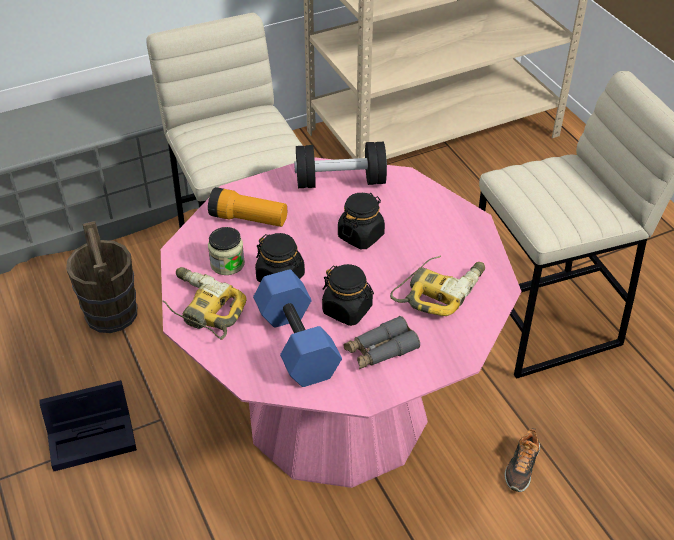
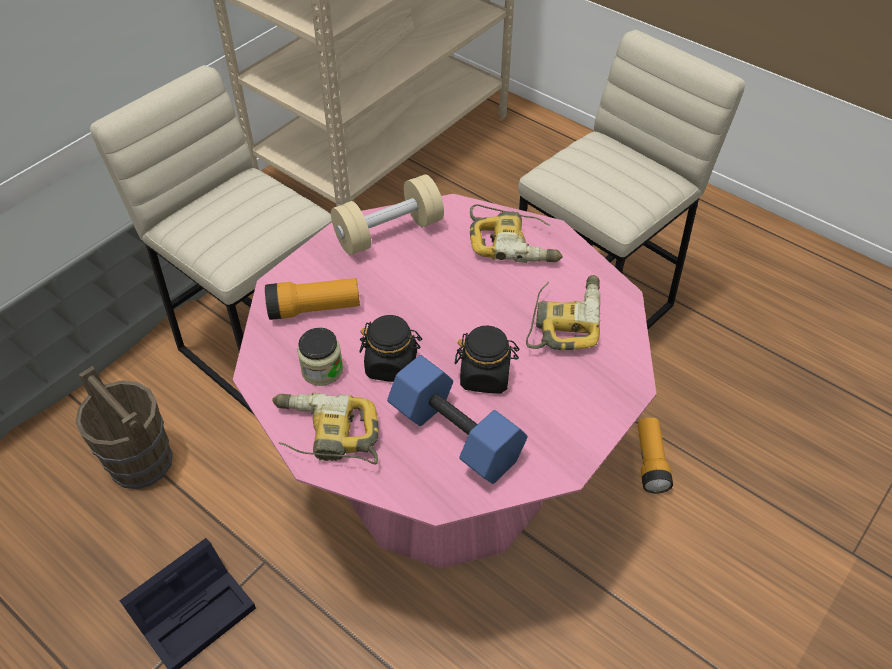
camera: 25 degrees left, 5 degrees up
black dumbbell [294,142,387,188] -> beige dumbbell [331,174,444,255]
black jar [338,193,385,249] -> none
grey binoculars [343,316,420,369] -> none
shoe [505,428,540,492] -> flashlight [638,417,673,494]
none -> power drill [470,204,563,263]

